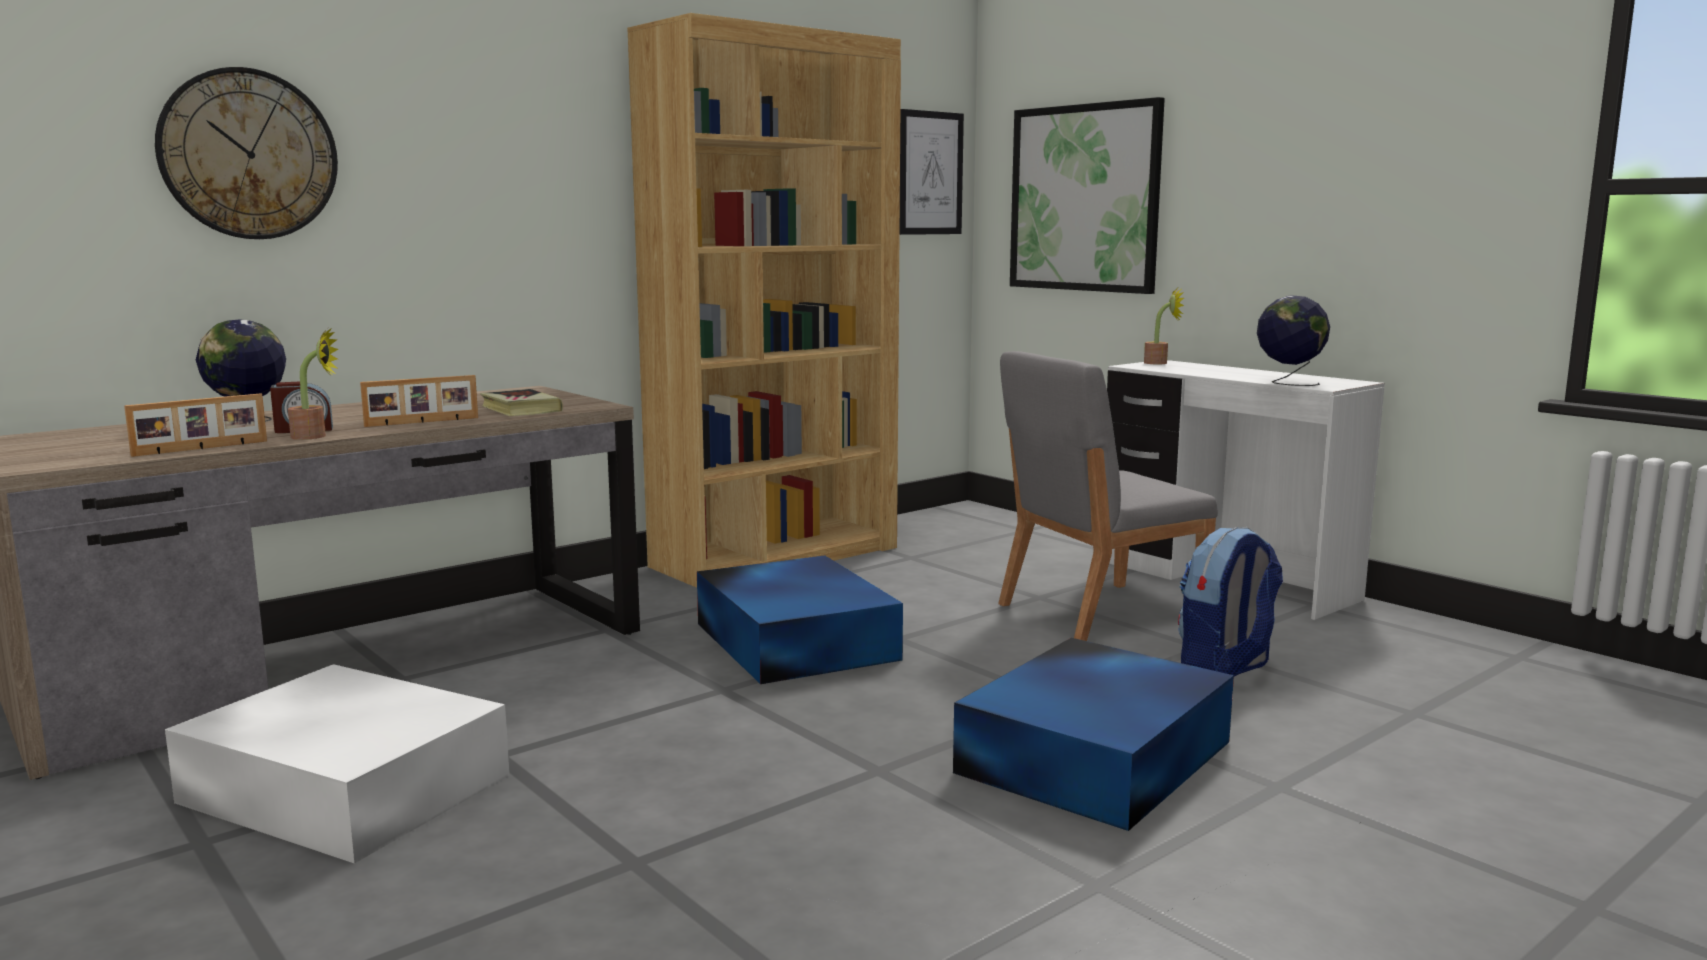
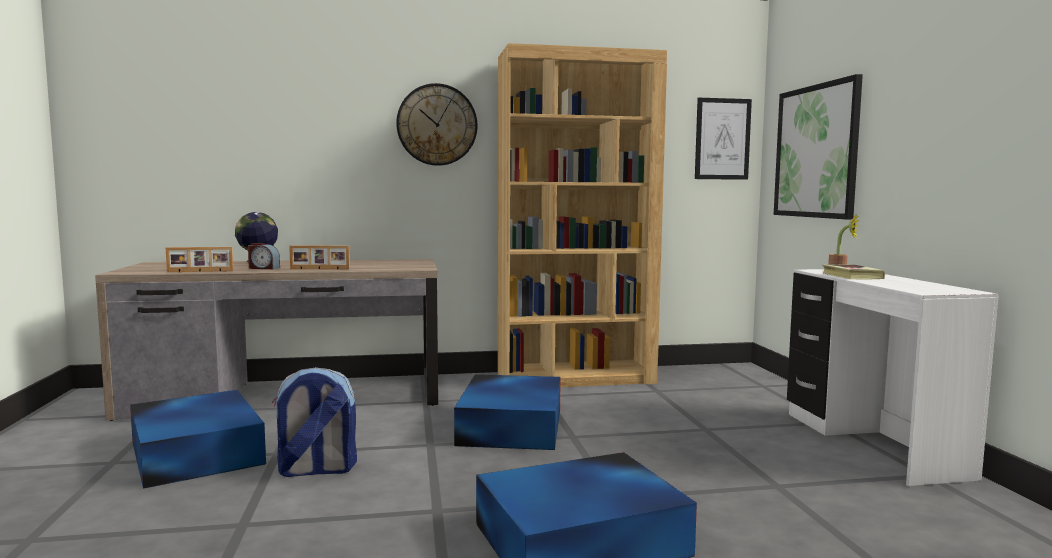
camera: 30 degrees right, 5 degrees down
wall clock [155,67,338,239] -> wall clock moved to [396,83,477,166]
white storage box [165,664,510,864] -> blue storage box [130,390,266,489]
potted plant [288,328,338,440] -> none
book [480,389,563,416] -> book moved to [822,264,885,280]
grey chair [998,351,1218,641] -> none
backpack [1178,527,1283,677] -> backpack moved to [272,367,357,477]
globe [1257,295,1330,386] -> none

